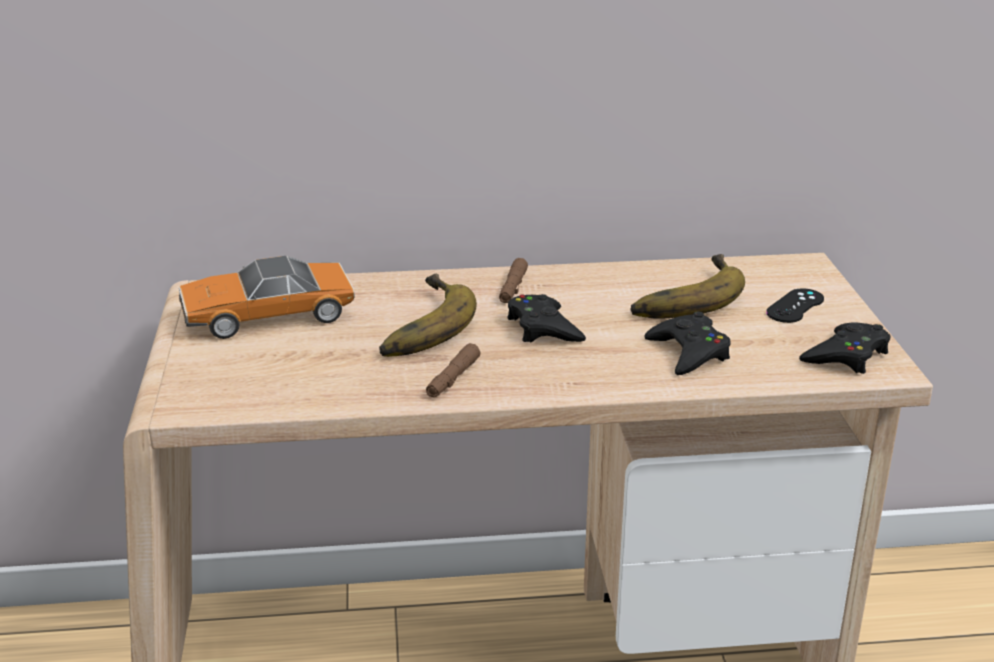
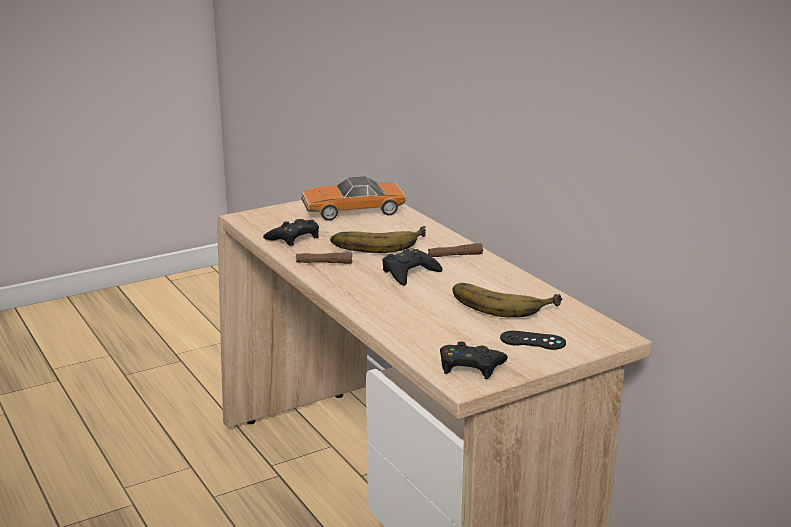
camera: 65 degrees right, 5 degrees down
toy car [179,256,355,339] -> toy car turned 60 degrees counterclockwise [301,176,406,221]
black game controller [644,312,731,375] -> black game controller moved to [263,219,319,246]

